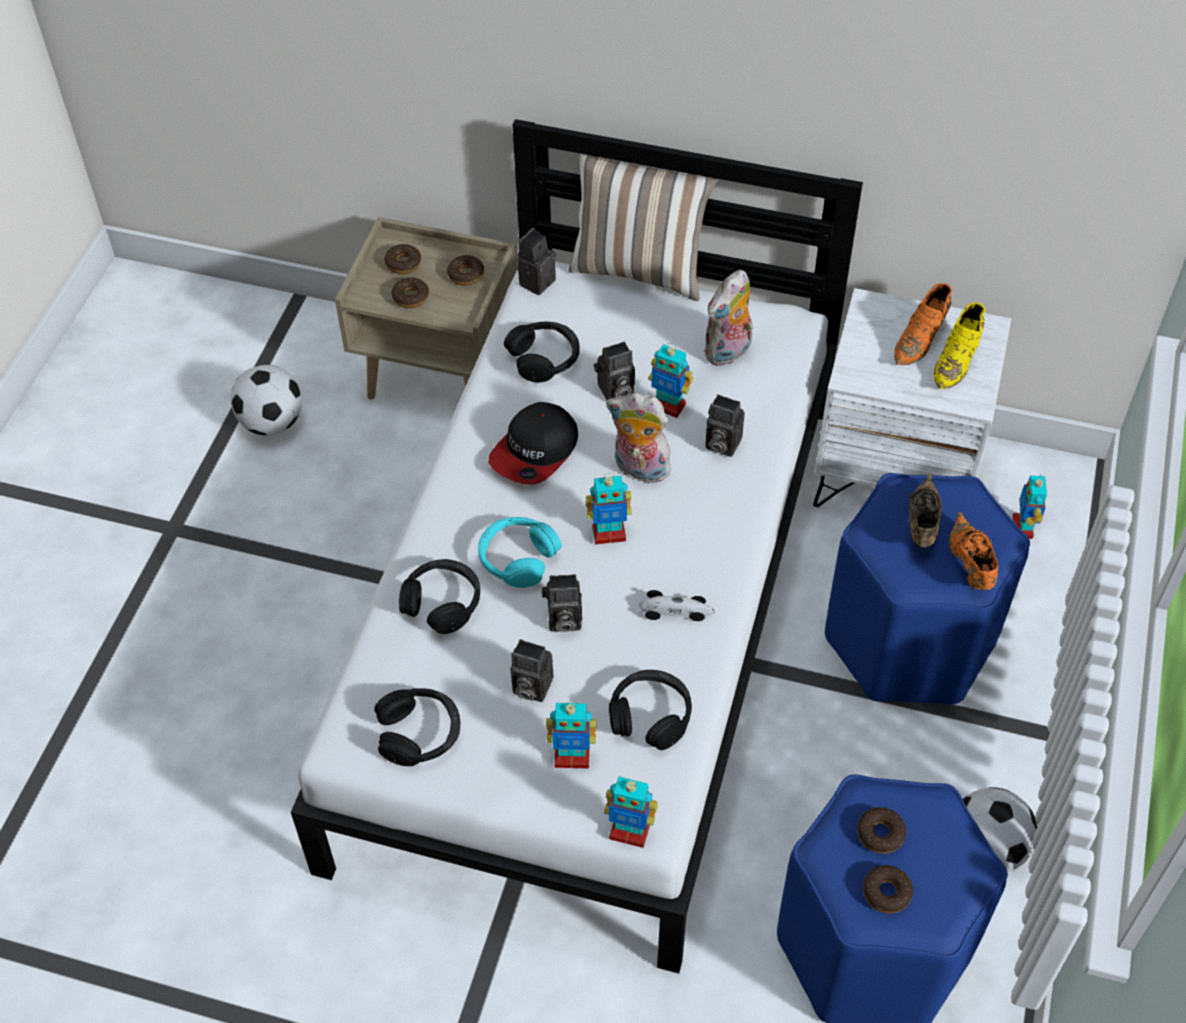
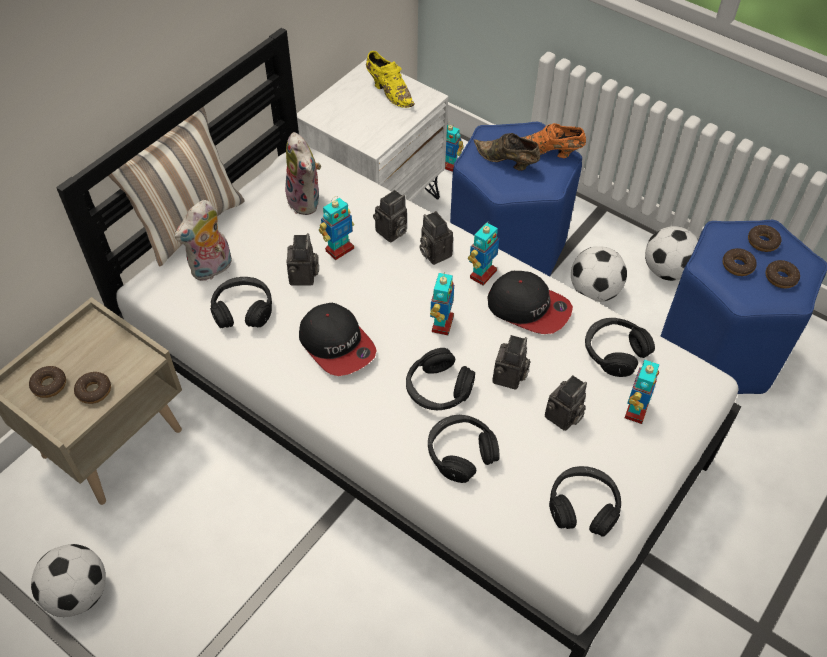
camera: 70 degrees left, 0 degrees up
donut [447,255,484,286] -> donut moved to [748,225,781,252]
turquoise headphones [478,517,562,588] -> black headphones [406,348,475,410]
camera [517,228,556,295] -> camera moved to [420,211,453,265]
toy robot [604,777,658,848] -> toy robot moved to [468,223,499,285]
plush toy [606,393,677,483] -> plush toy moved to [174,200,232,281]
toy car [639,590,715,621] -> cap [488,271,573,334]
orange shoe [894,283,952,365] -> none
none -> football [571,246,627,302]

